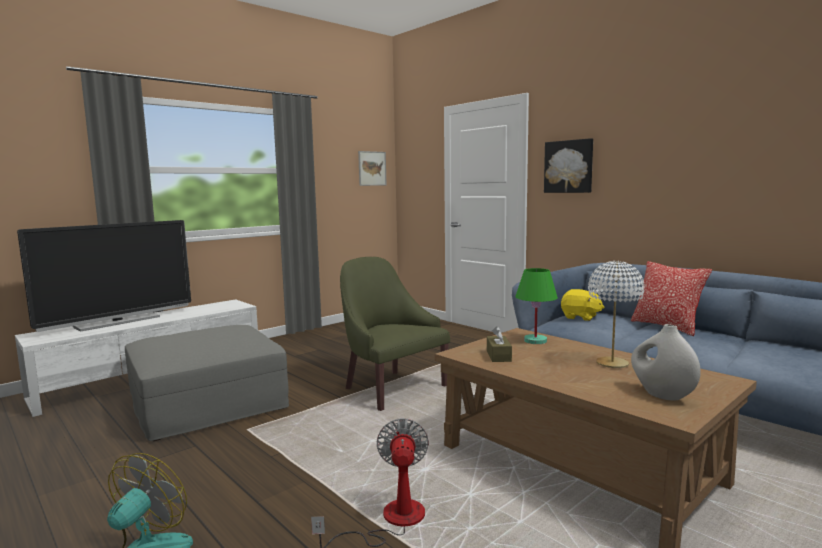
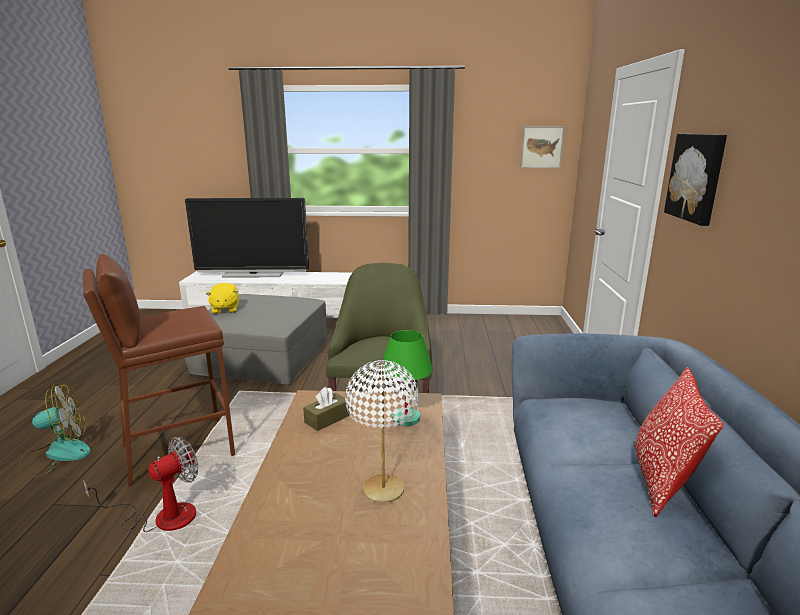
camera: 45 degrees right, 10 degrees up
yellow plush toy [561,289,605,321] -> yellow plush toy moved to [206,283,239,314]
white vase [631,324,701,401] -> none
none -> brown stool [83,254,235,487]

